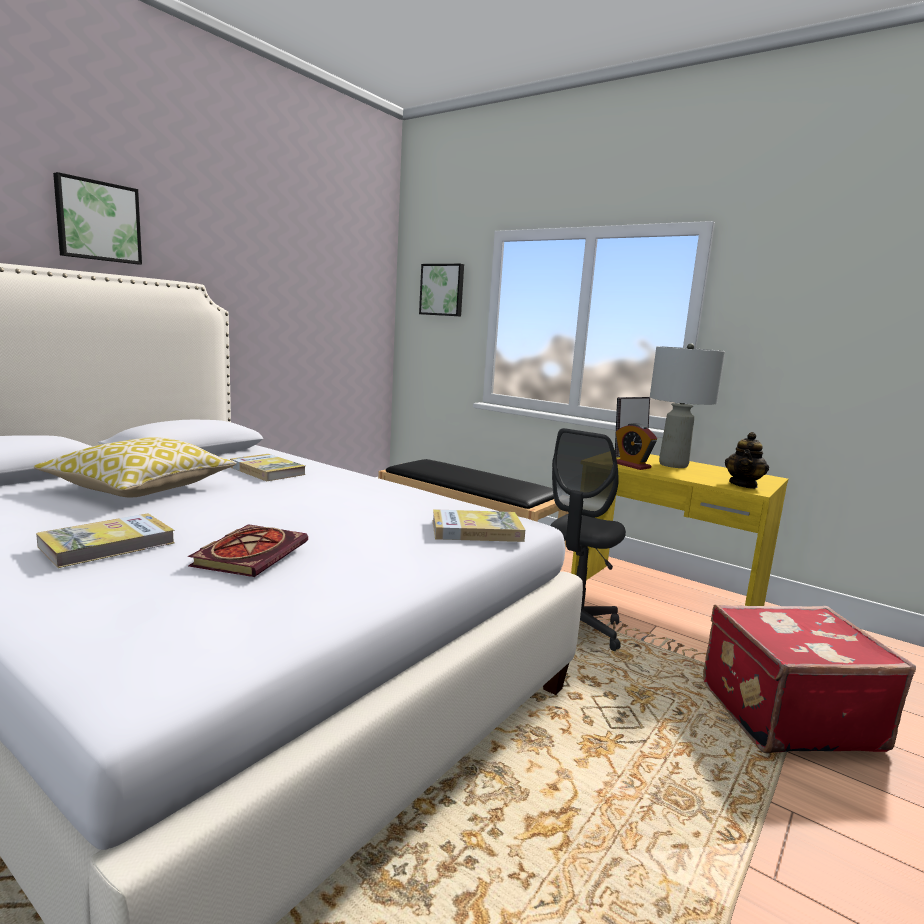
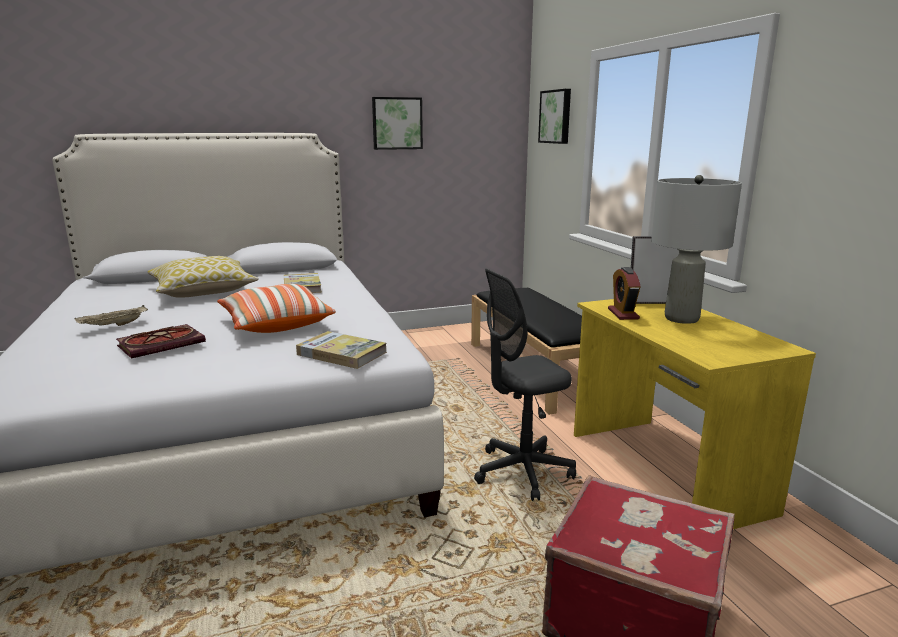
camera: 35 degrees right, 5 degrees up
book [36,513,175,568] -> beige tray [75,305,148,326]
picture [53,172,142,264] -> picture moved to [372,97,423,150]
teapot [725,432,769,489] -> none
none -> pillow [217,284,336,333]

